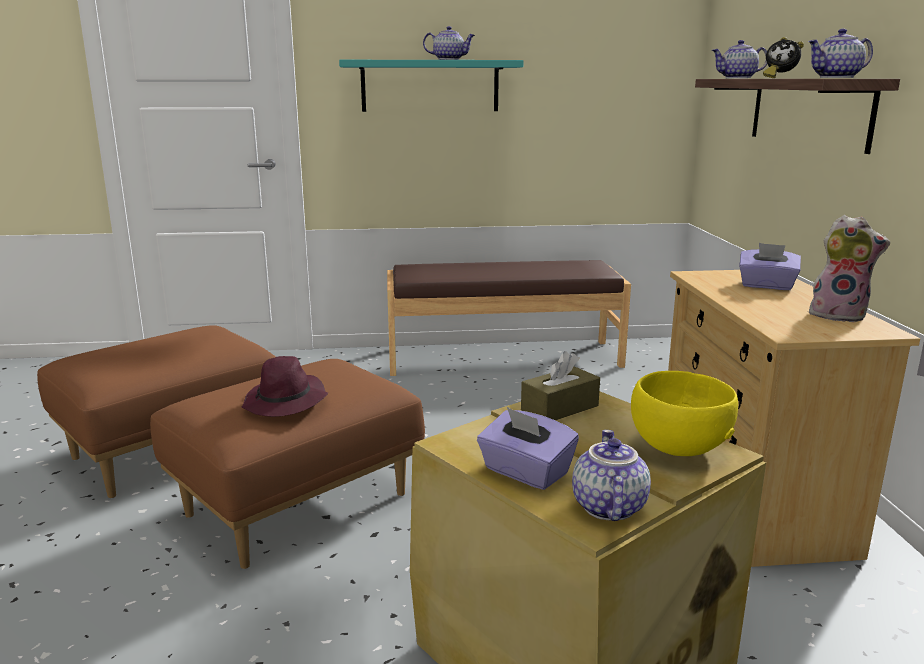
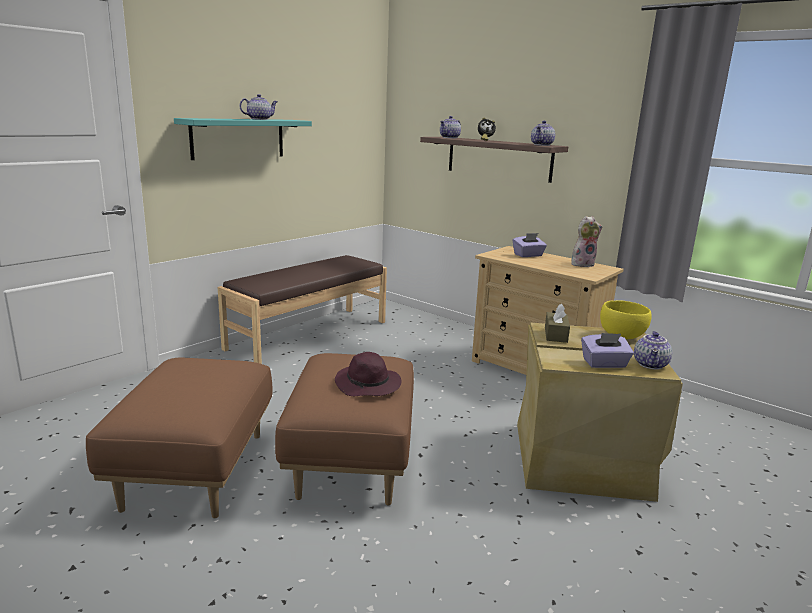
camera: 45 degrees left, 0 degrees up
teapot [572,430,651,521] -> teapot turned 120 degrees counterclockwise [634,331,672,370]

